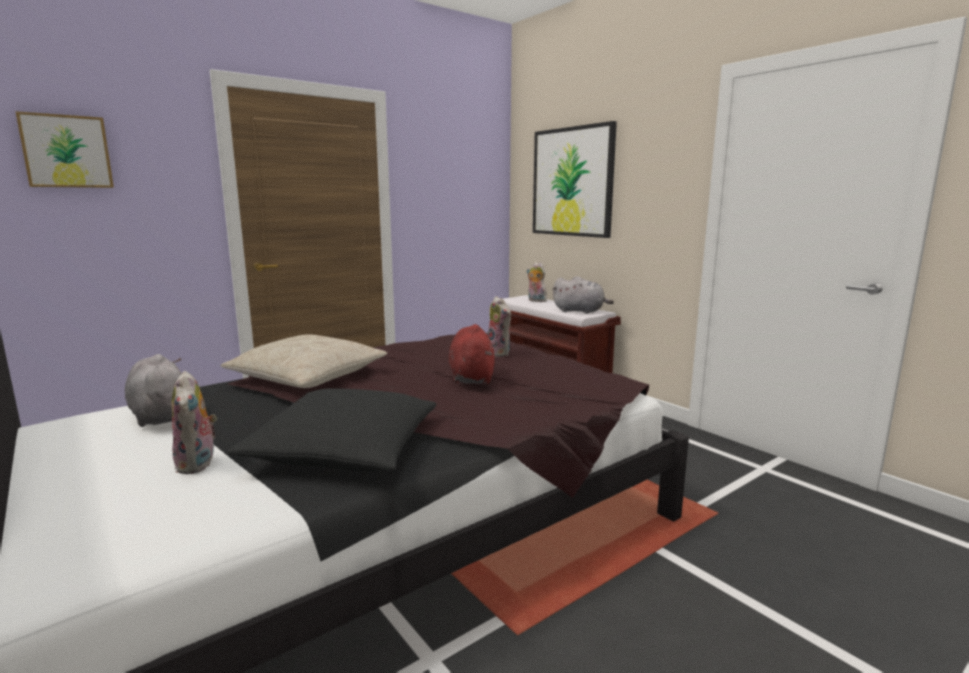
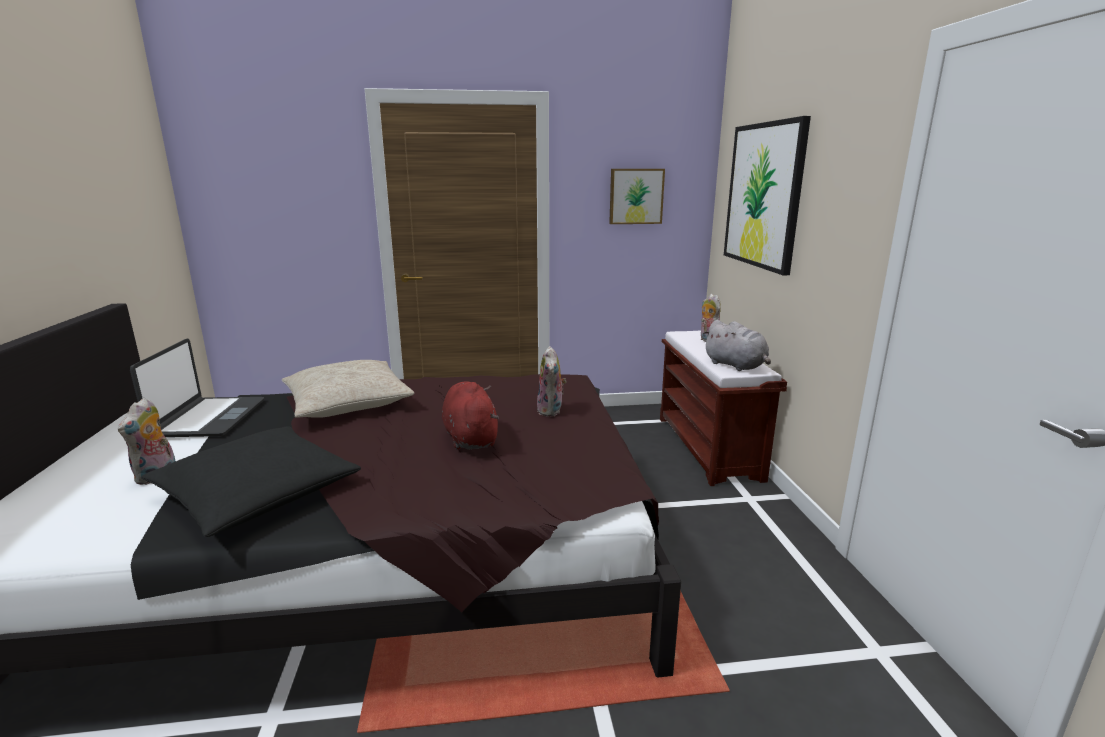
camera: 30 degrees right, 5 degrees up
picture [15,111,114,188] -> picture moved to [609,169,665,224]
grey plush toy [125,354,182,427] -> laptop [130,339,264,437]
red plush toy [449,324,495,384] -> red plush toy turned 45 degrees counterclockwise [442,382,499,450]

